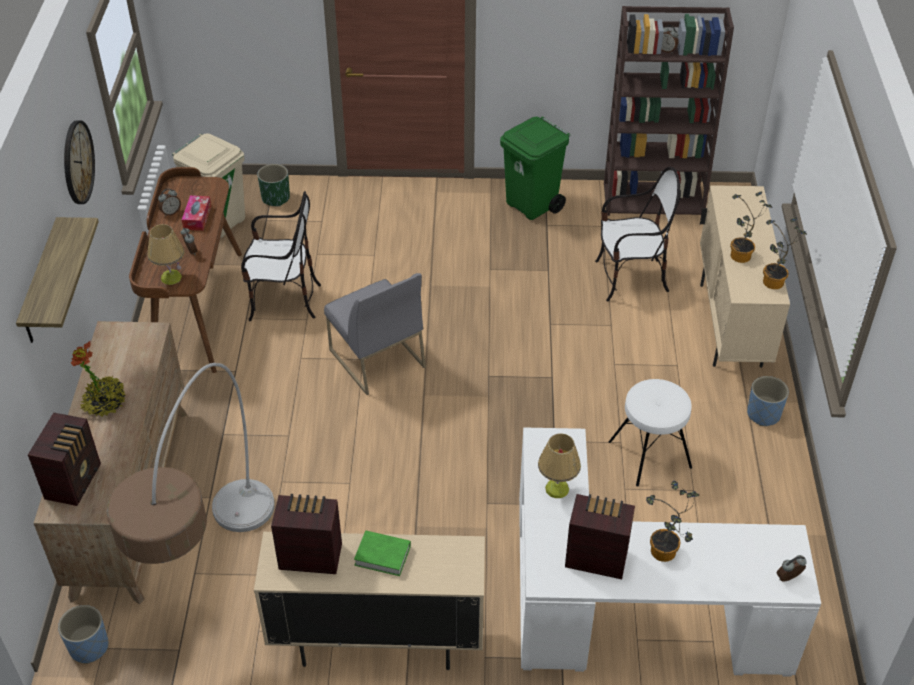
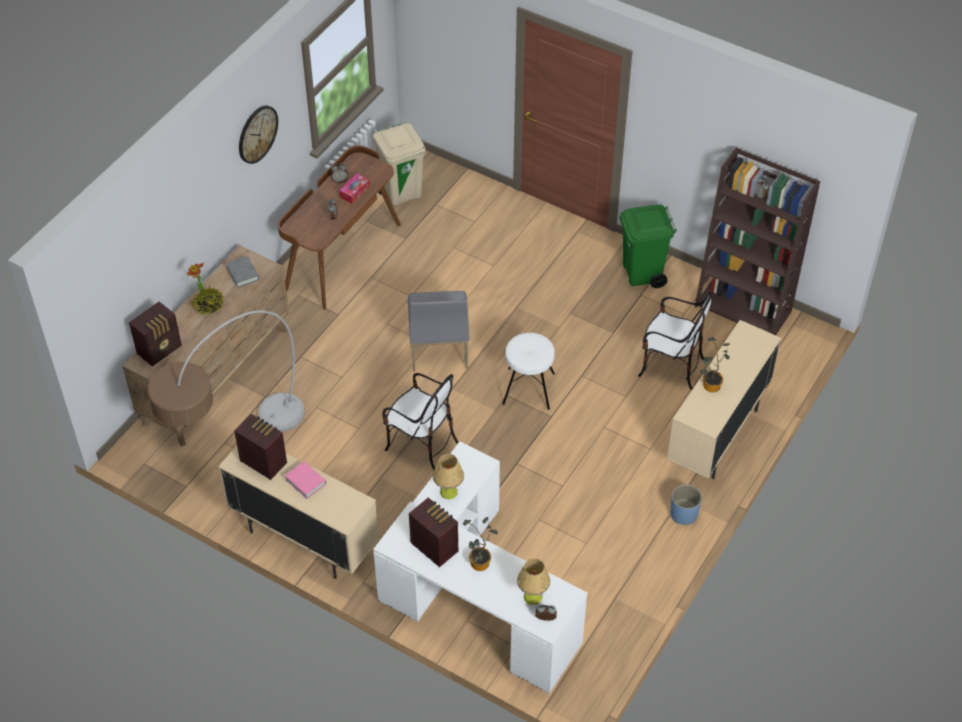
camera: 30 degrees right, 5 degrees up
shelf [16,217,99,343] -> none
blue planter [58,605,109,664] -> none
table lamp [147,224,184,285] -> table lamp moved to [517,558,550,605]
chair [241,191,321,321] -> chair moved to [382,373,459,470]
green planter [257,164,290,207] -> none
green book [354,531,411,576] -> pink book [285,461,326,499]
white stool [608,379,692,487] -> white stool moved to [502,333,555,410]
potted plant [763,217,807,289] -> none
none -> grey book [226,256,259,288]

